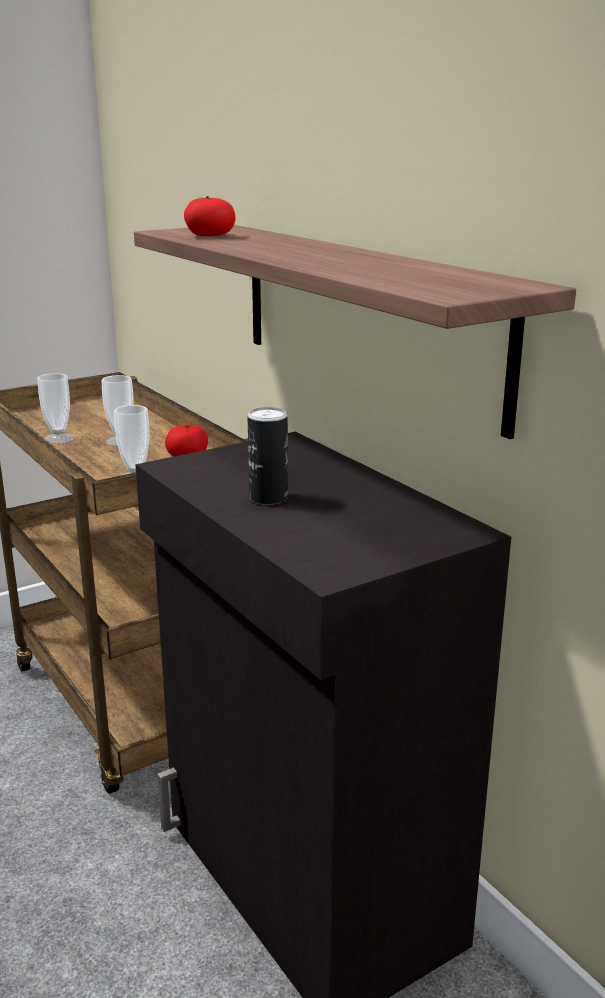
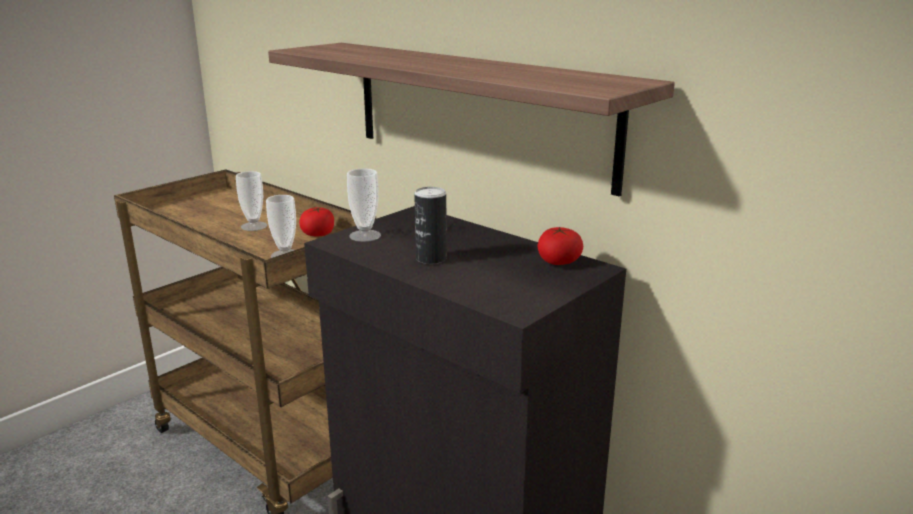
camera: 15 degrees left, 0 degrees up
cup [37,373,74,444] -> cup moved to [347,169,381,242]
tomato [184,196,235,236] -> tomato moved to [538,227,583,265]

